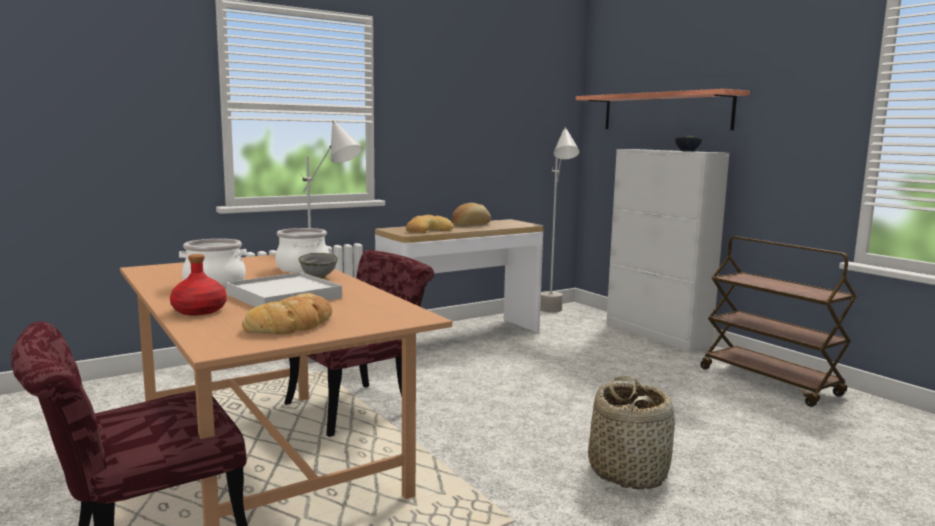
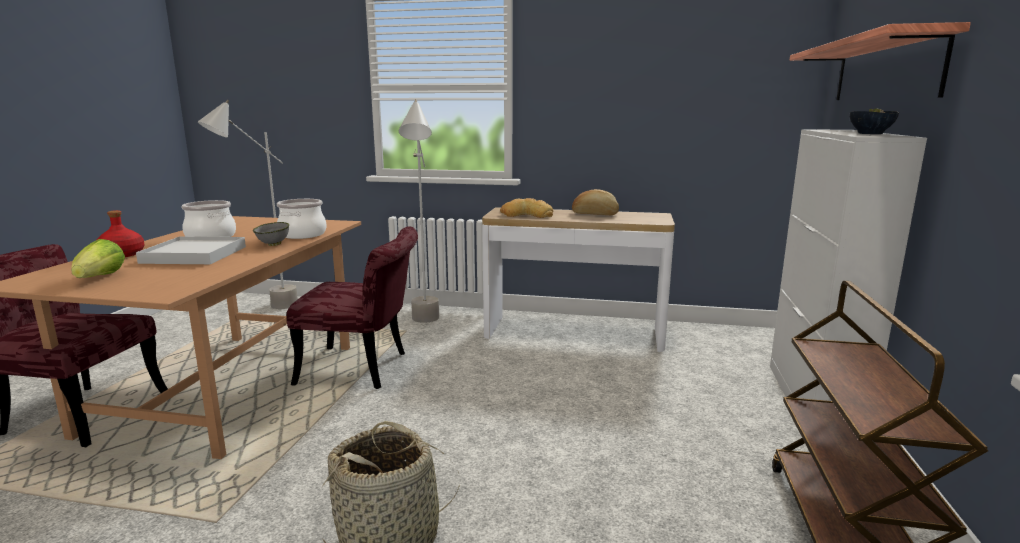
camera: 45 degrees right, 5 degrees up
bread [242,293,332,334] -> lettuce [71,239,125,278]
grey floor lamp [540,127,580,312] -> grey floor lamp moved to [198,100,298,309]

